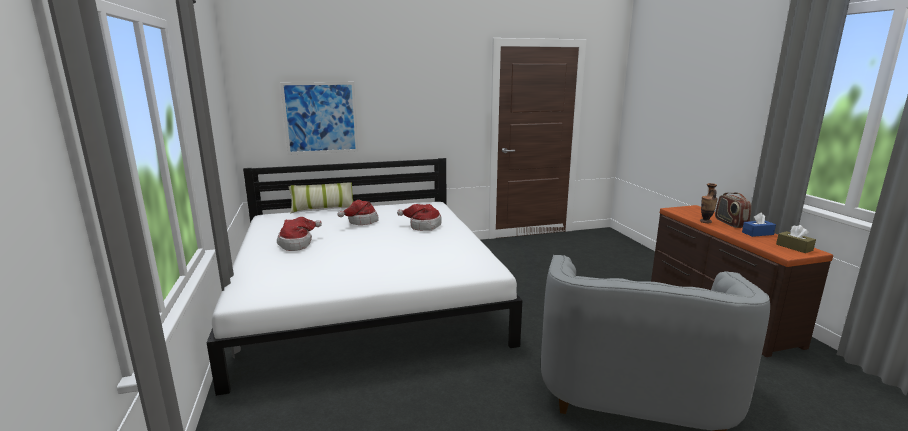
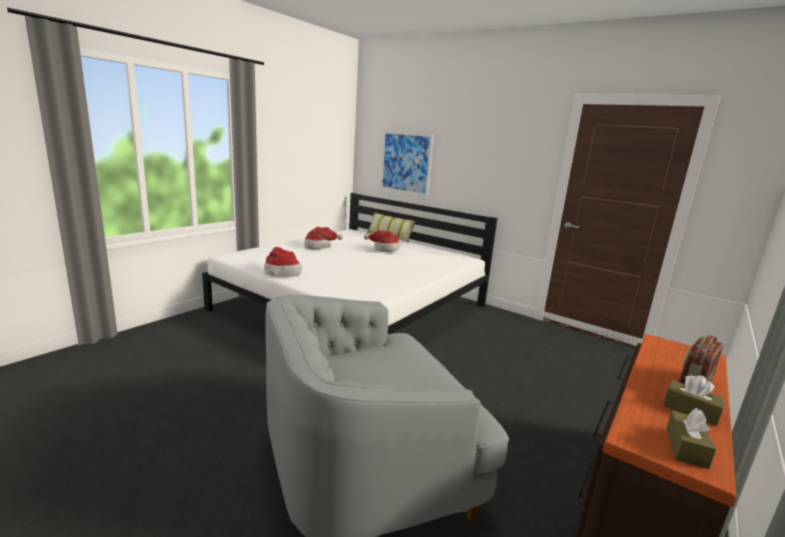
camera: 50 degrees right, 0 degrees up
hat [397,204,442,231] -> hat moved to [264,247,302,277]
vase [700,183,718,223] -> none
blue tissue box [742,212,776,237] -> brown tissue box [663,375,725,426]

